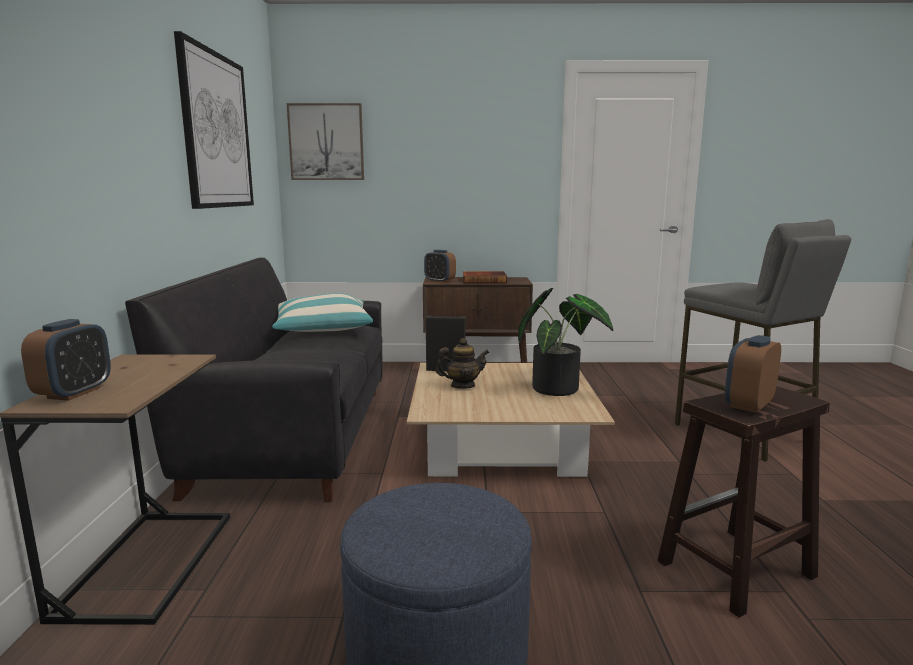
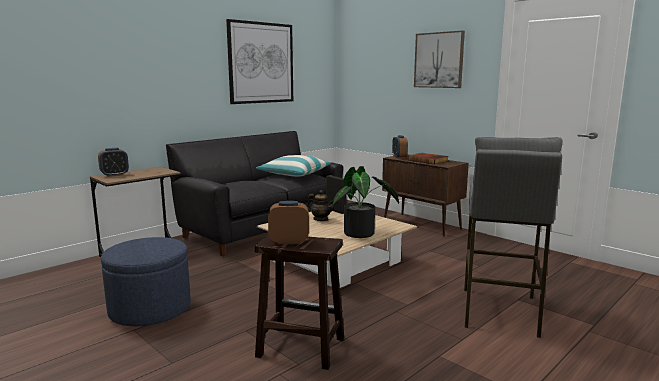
camera: 45 degrees right, 0 degrees up
picture [287,103,364,180] -> picture moved to [414,30,465,88]

